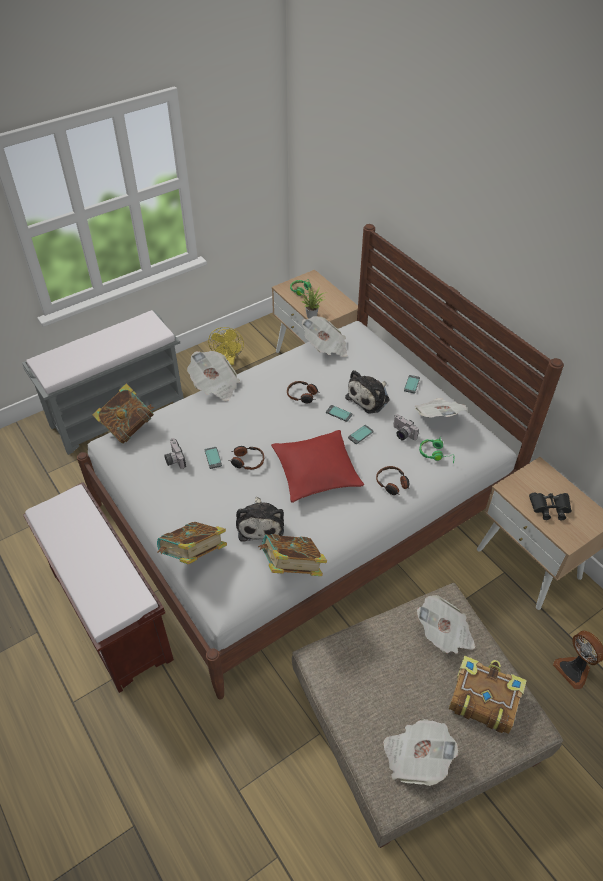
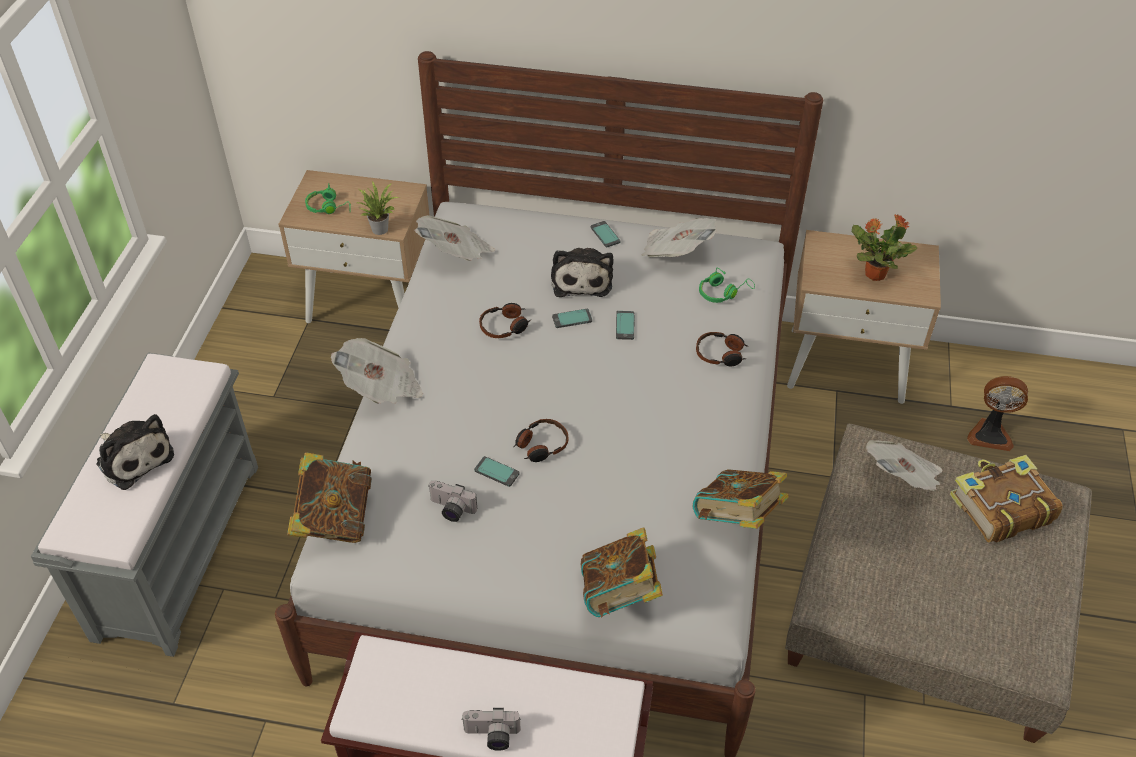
camera: 45 degrees left, 0 degrees up
yellow fan [208,327,244,365] -> none
plush toy [236,497,284,542] -> plush toy moved to [96,414,174,490]
red pillow [271,430,364,503] -> none
newspaper [383,719,458,786] -> none
camera [393,414,419,441] -> camera moved to [461,708,521,751]
black binoculars [529,493,572,520] -> potted plant [852,214,918,281]

